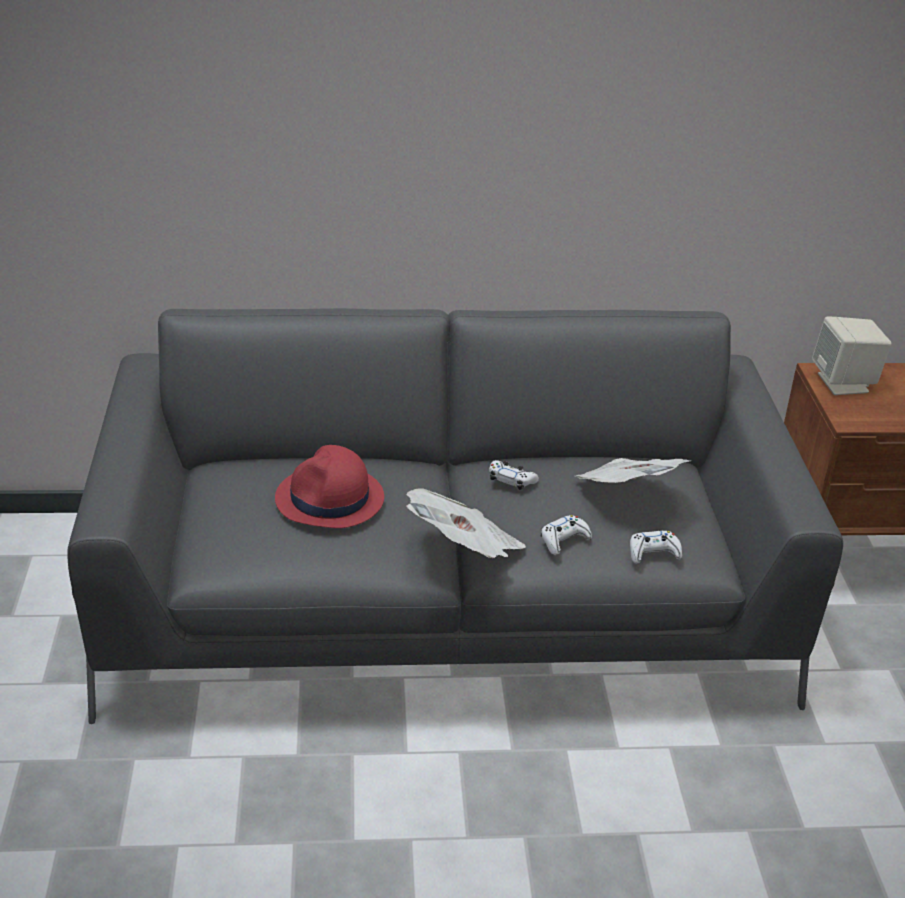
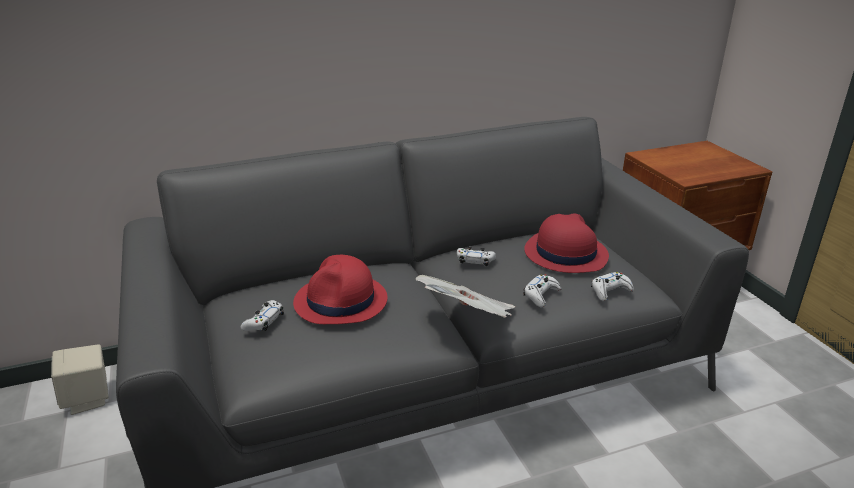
camera: 15 degrees left, 5 degrees down
newspaper [576,458,691,483] -> red hat [524,214,609,273]
beige speaker [812,317,892,395] -> beige speaker moved to [51,344,109,415]
none -> white game controller [241,300,284,331]

